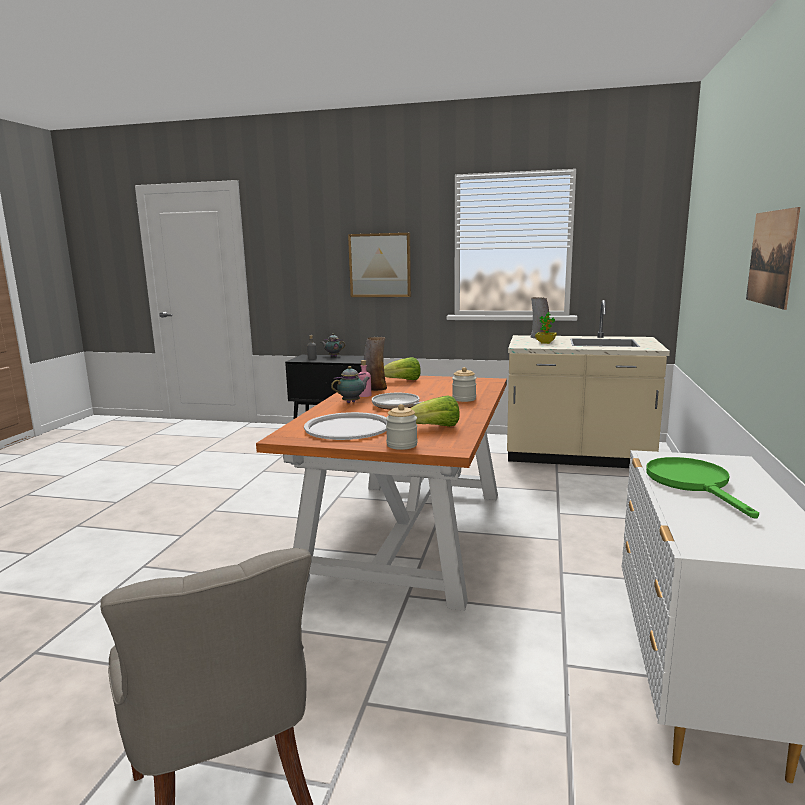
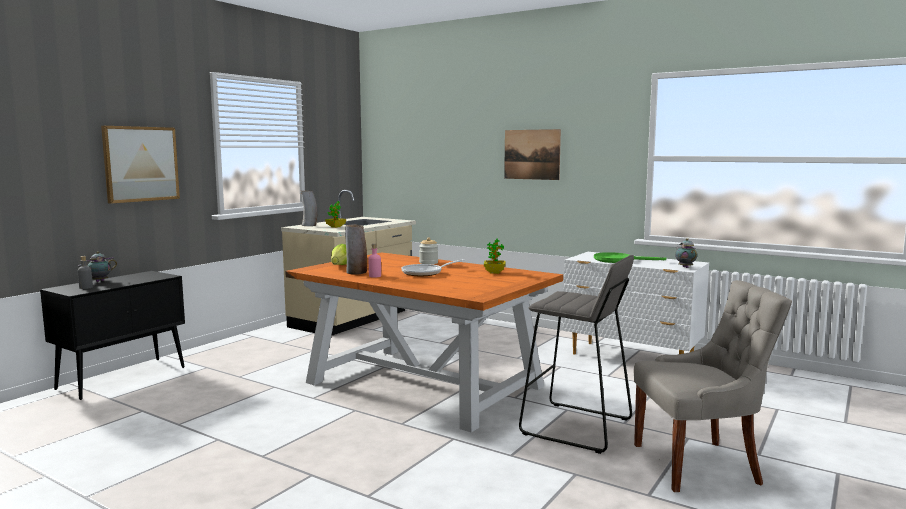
camera: 70 degrees left, 5 degrees down
white tray [304,412,387,440] -> none
teapot [331,366,370,403] -> teapot moved to [675,238,698,268]
jar [386,404,418,450] -> none
lettuce [410,395,460,427] -> potted plant [484,239,506,274]
none -> grey stool [519,255,634,454]

